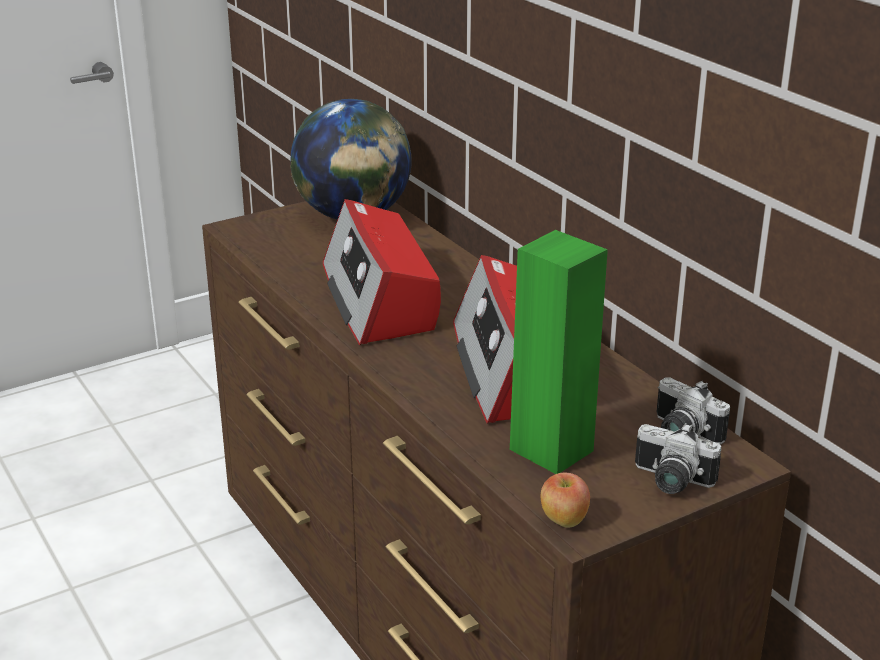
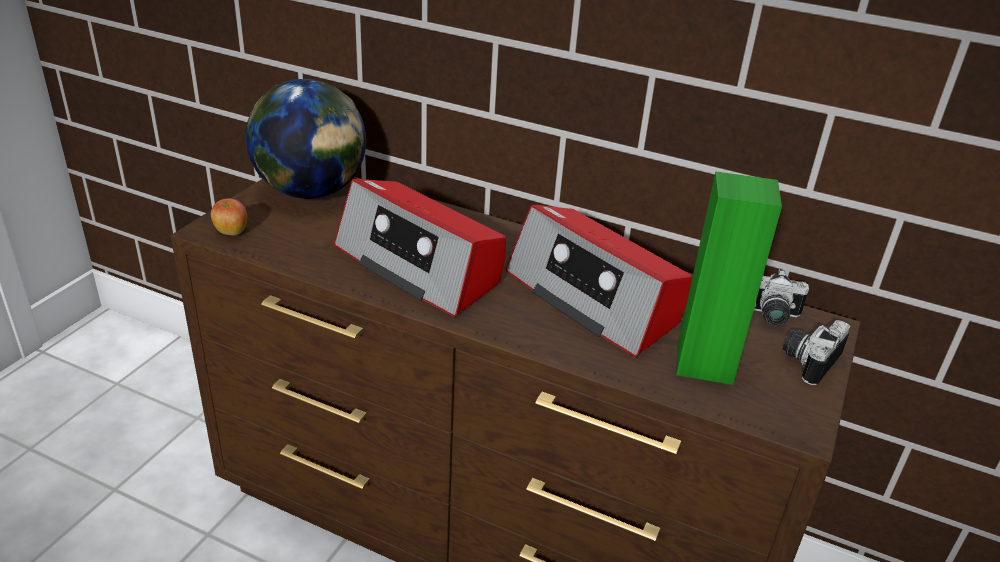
camera: 35 degrees left, 5 degrees up
apple [541,473,590,528] -> apple moved to [211,198,247,236]
camera [635,423,721,494] -> camera turned 135 degrees clockwise [782,320,850,385]

